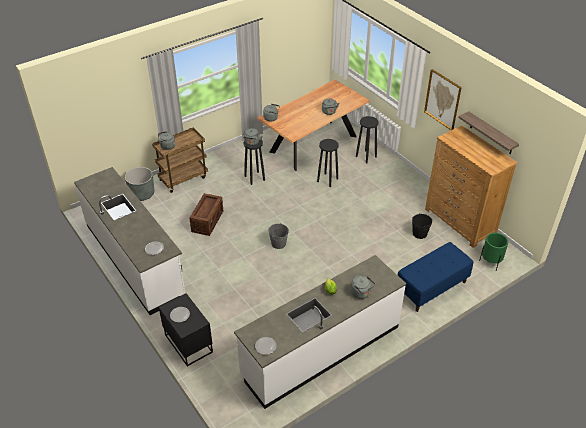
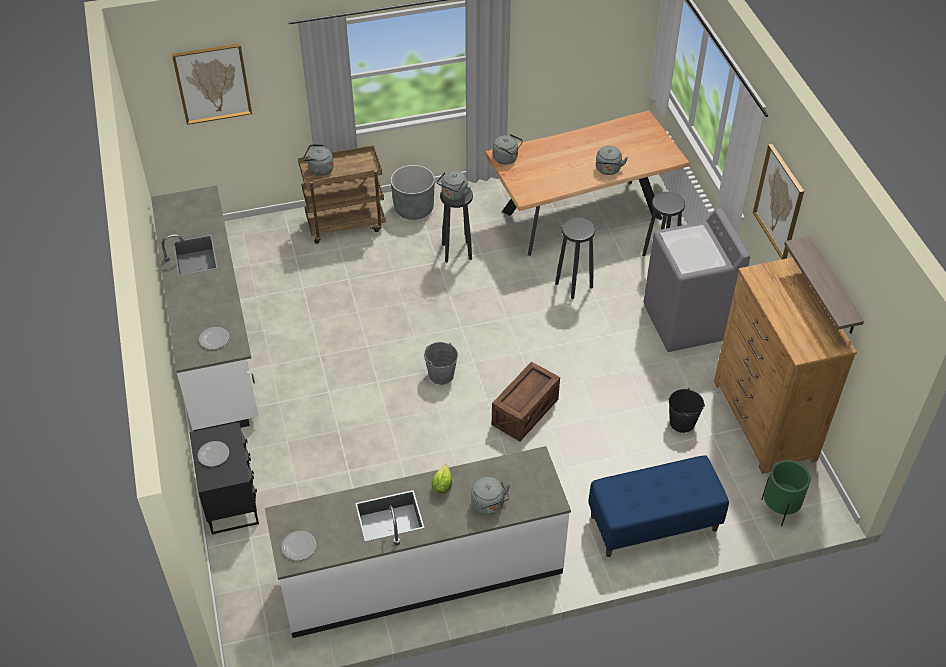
camera: 20 degrees right, 5 degrees up
grey planter [125,167,154,201] -> grey planter moved to [391,165,435,220]
crate [189,193,223,236] -> crate moved to [492,361,560,442]
none -> picture [172,44,252,125]
none -> grey washing machine [644,208,750,352]

